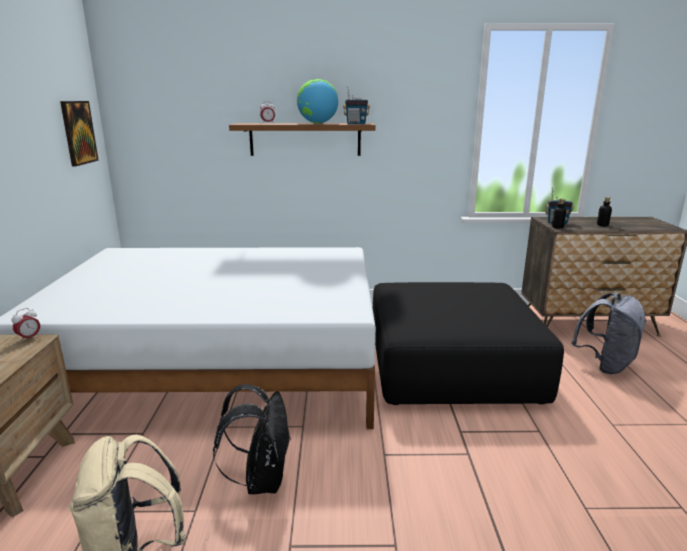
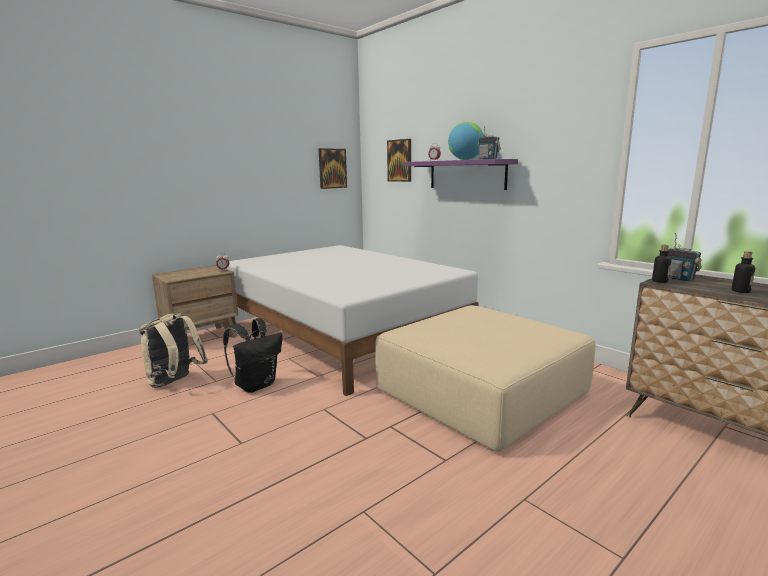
camera: 50 degrees right, 5 degrees down
brown shelf [229,123,375,156] -> purple shelf [403,159,518,190]
black ottoman [373,282,564,405] -> beige ottoman [375,305,595,451]
grey backpack [571,293,647,374] -> none
none -> picture [387,139,411,182]

